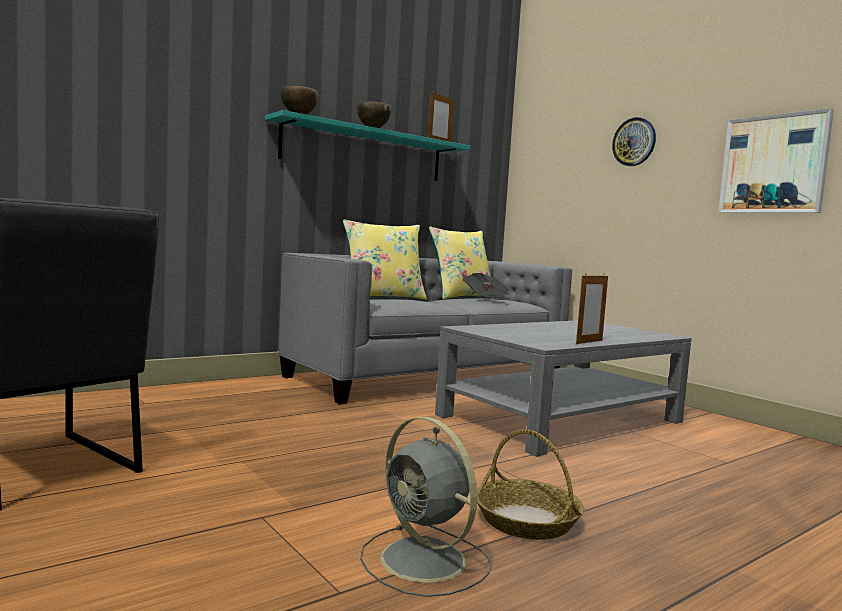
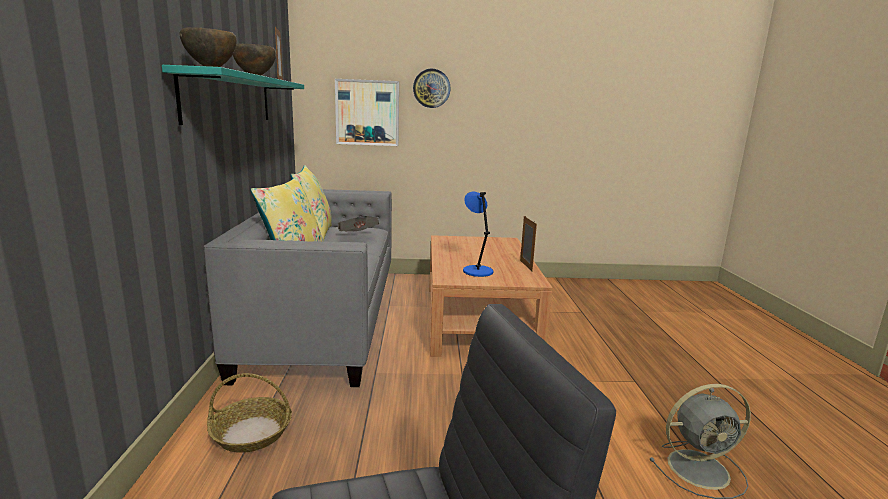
camera: 55 degrees left, 10 degrees up
grey coffee table [435,320,692,457] -> brown coffee table [429,235,553,357]
basket [477,429,584,540] -> basket moved to [207,373,292,453]
picture [718,108,834,213] -> picture moved to [335,79,399,146]
none -> blue table lamp [463,192,493,277]

